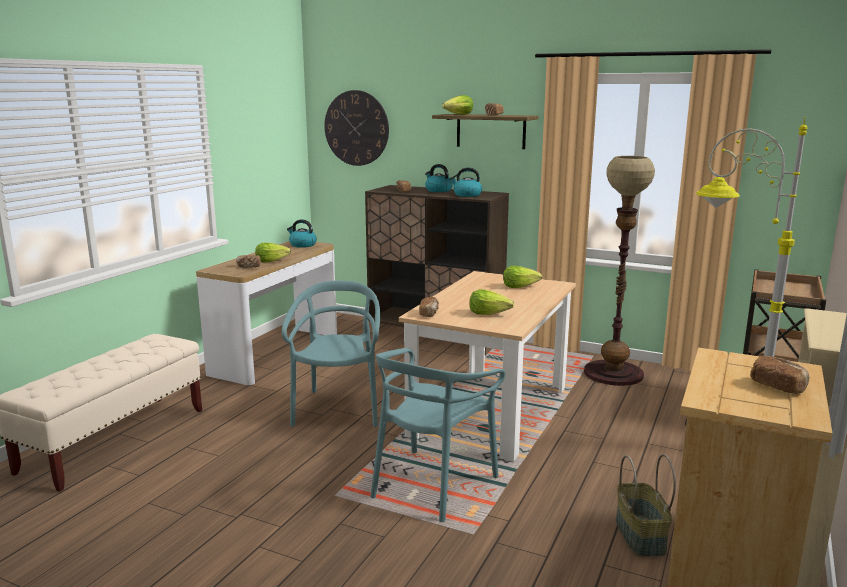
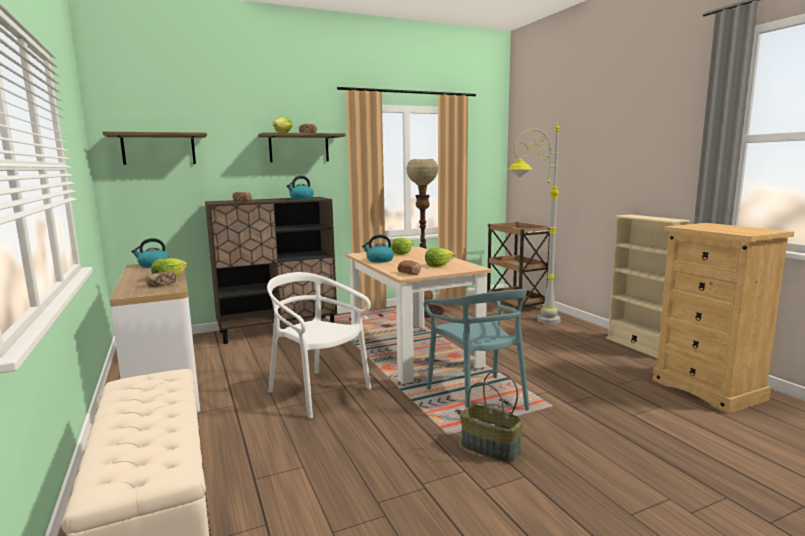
camera: 50 degrees left, 5 degrees down
turquoise chair [282,281,380,427] -> white chair [267,272,371,418]
wall clock [324,90,389,166] -> shelf [103,131,207,165]
kettle [425,164,453,192] -> kettle moved to [362,235,394,263]
basket [616,454,676,557] -> basket moved to [460,371,523,463]
bread [750,356,810,394] -> none

